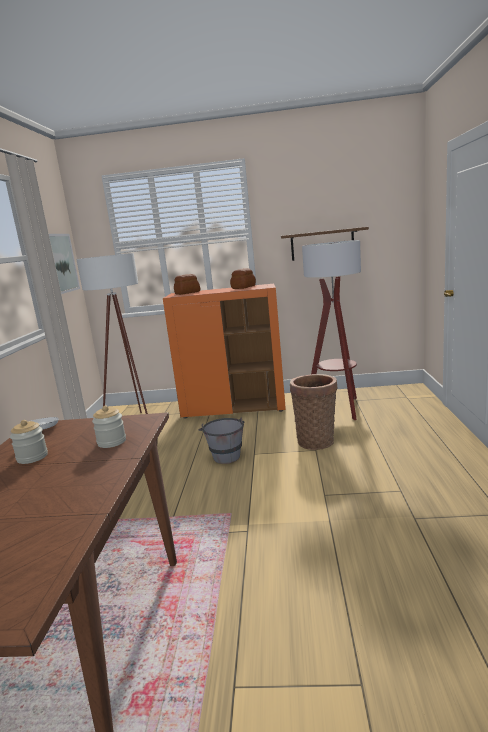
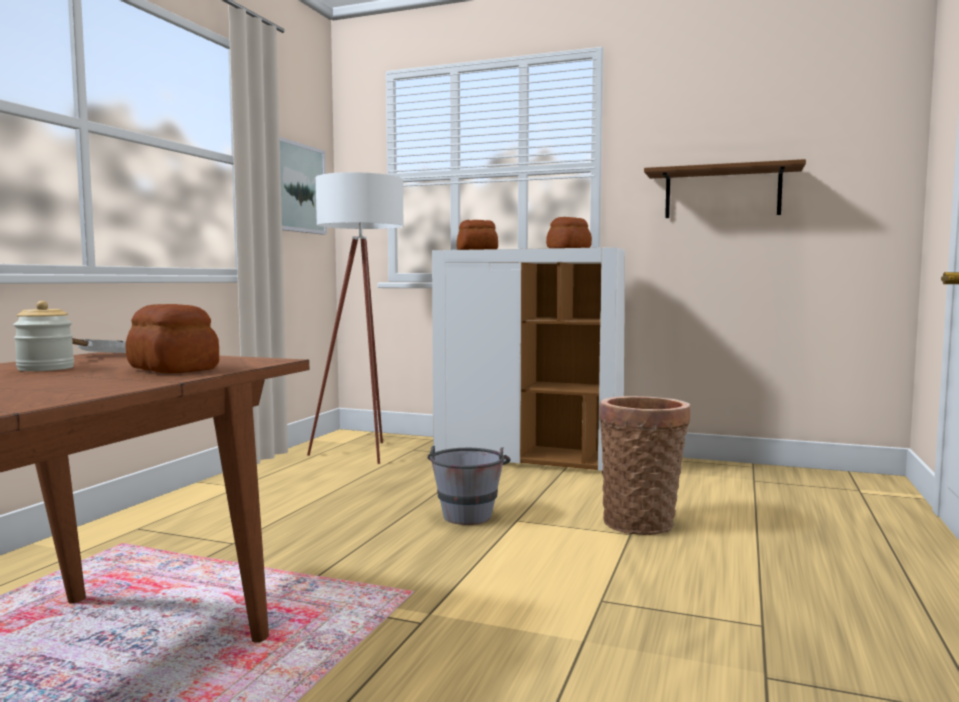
camera: 15 degrees right, 10 degrees down
jar [92,406,126,448] -> bread [125,304,219,373]
orange cabinet [163,284,286,419] -> white cabinet [432,247,625,474]
floor lamp [302,240,361,420] -> none

